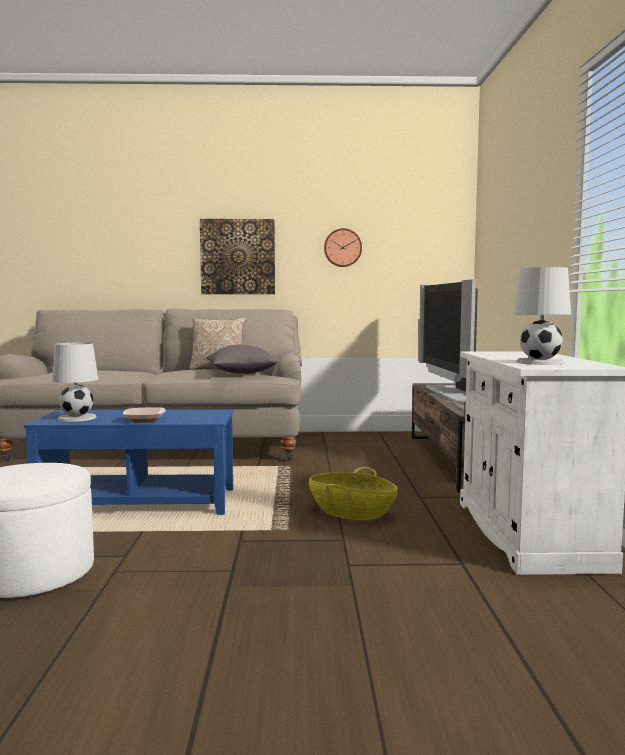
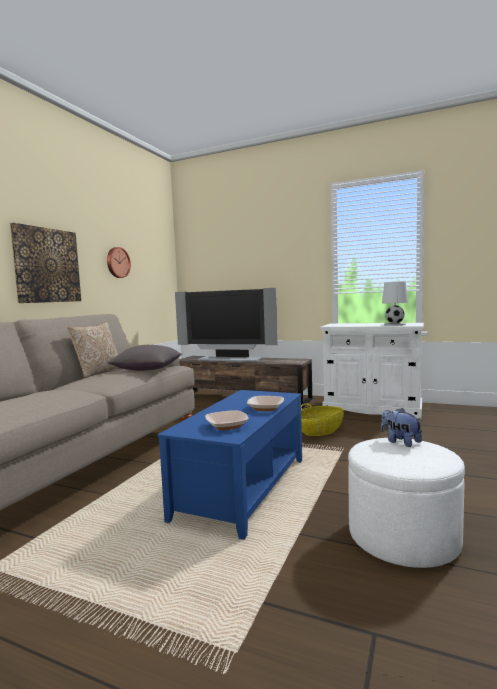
camera: 65 degrees left, 0 degrees up
white table lamp [52,343,99,422] -> bowl [205,410,248,430]
none -> plush toy [381,408,422,447]

